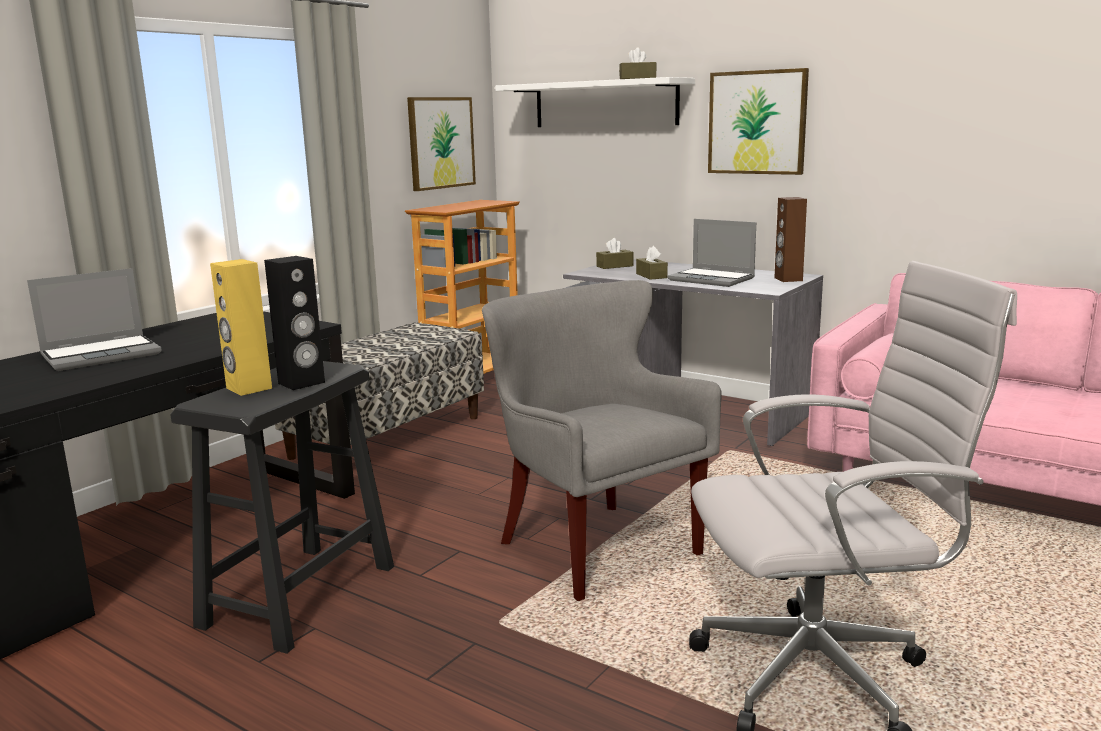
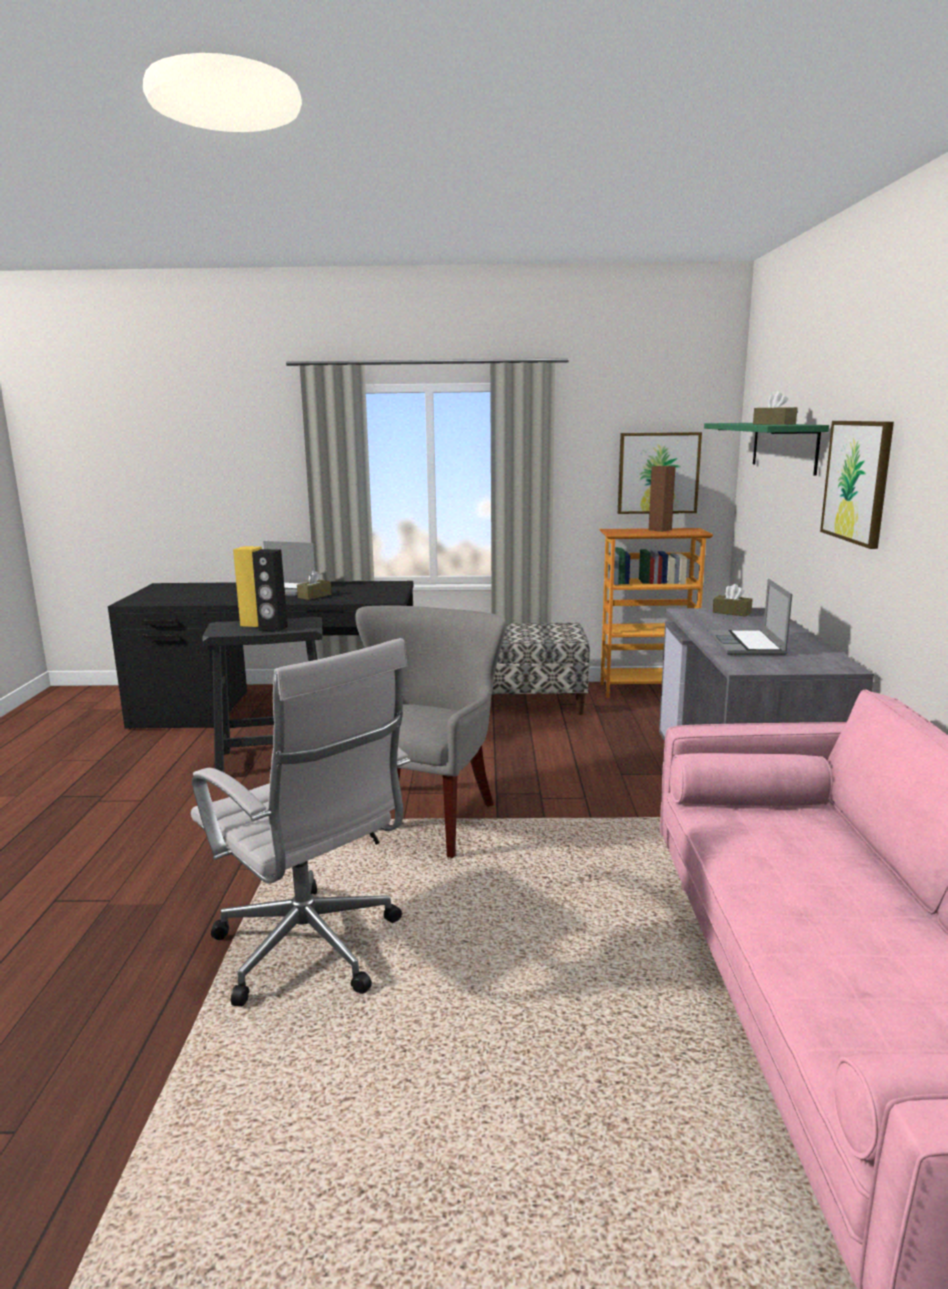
camera: 55 degrees right, 0 degrees up
white shelf [495,77,695,127] -> green shelf [704,423,829,476]
brown tissue box [636,246,668,280] -> brown tissue box moved to [297,570,331,600]
brown speaker [774,197,807,282] -> brown speaker moved to [649,466,675,532]

